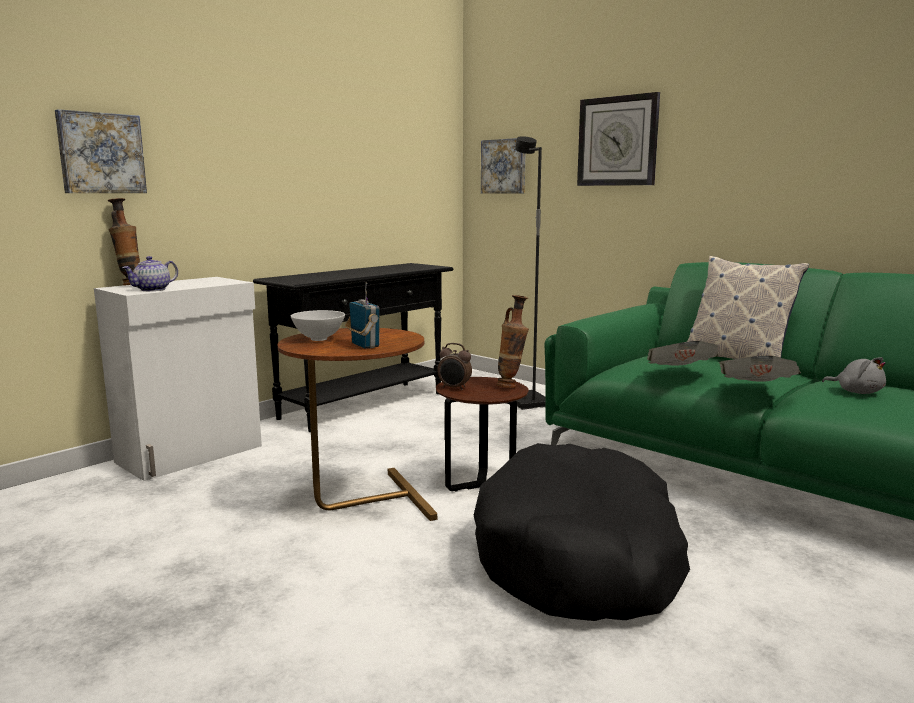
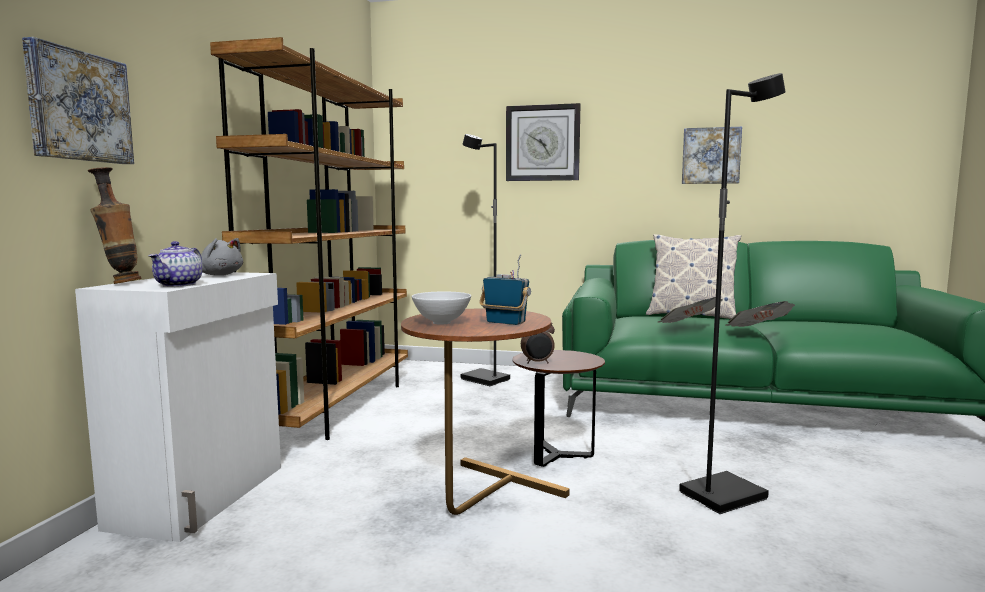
camera: 30 degrees left, 5 degrees down
black console table [253,263,454,432] -> brown bookcase [210,37,408,440]
black dog bed [474,443,690,621] -> black floor lamp [679,73,785,514]
picture [481,138,526,194] -> picture moved to [682,127,742,184]
vase [496,295,529,388] -> none
grey plush toy [822,357,886,394] -> grey plush toy moved to [201,238,243,276]

